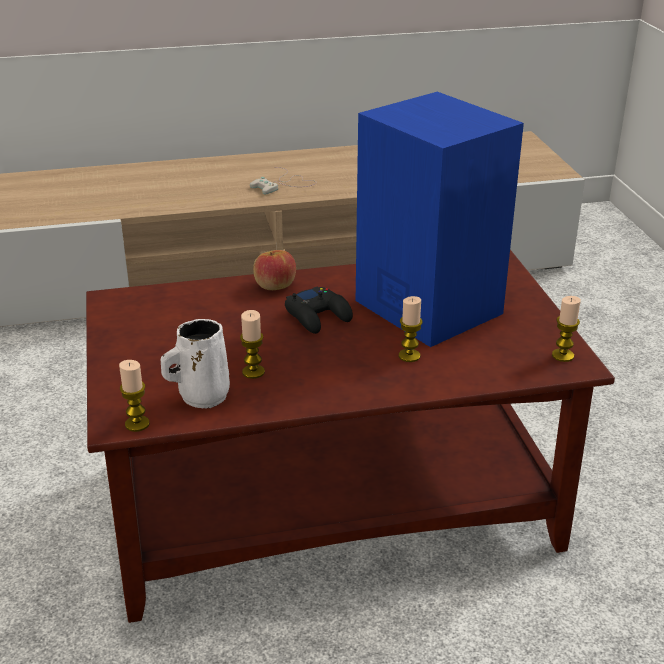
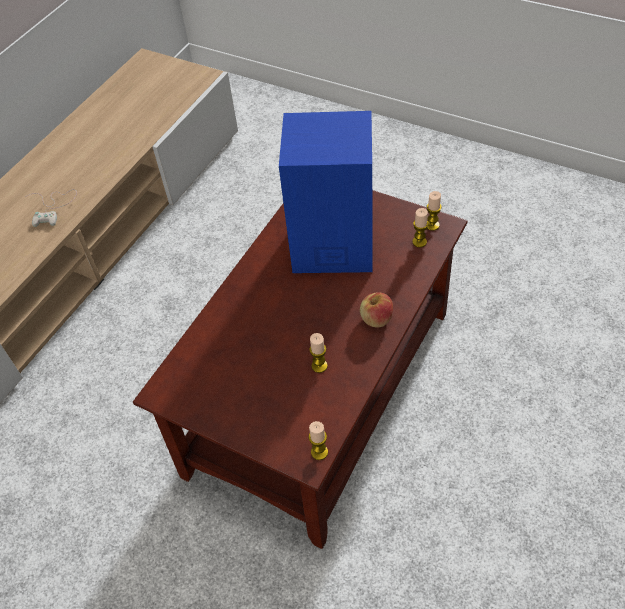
camera: 45 degrees left, 20 degrees up
white mug [161,319,230,409] -> none
apple [253,250,296,290] -> apple moved to [360,292,393,328]
black game controller [285,287,353,334] -> none
candle [399,296,423,362] -> candle moved to [412,208,428,247]

